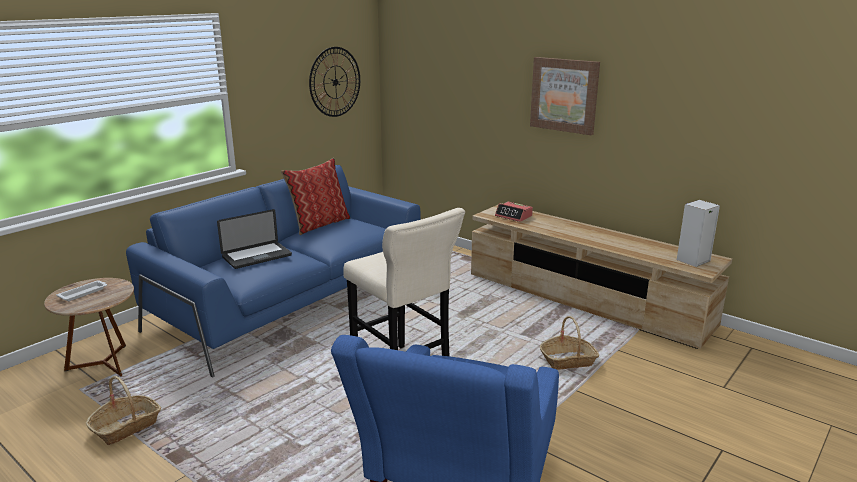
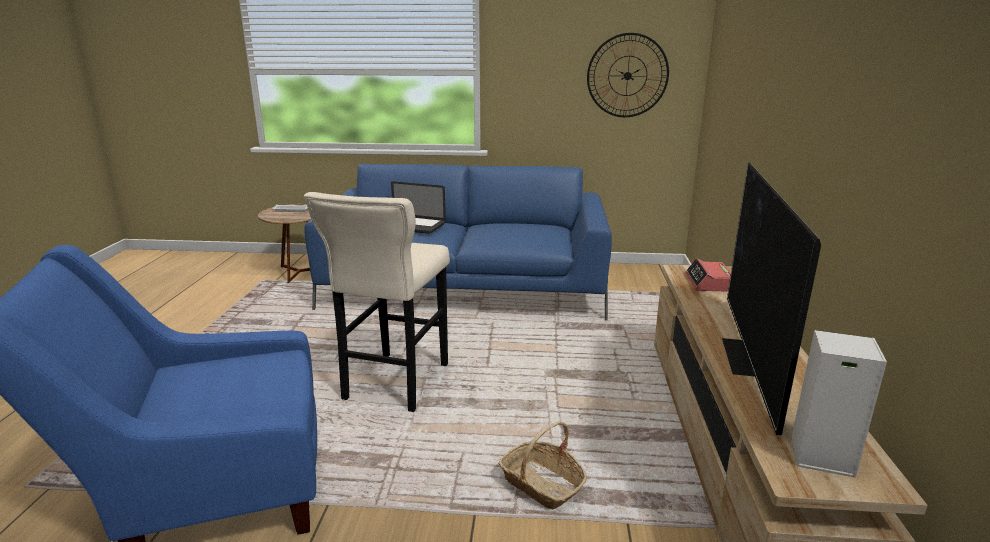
camera: 55 degrees right, 0 degrees up
basket [86,376,161,445] -> none
pillow [281,158,350,235] -> none
picture [530,57,600,135] -> none
none -> television [722,163,821,435]

